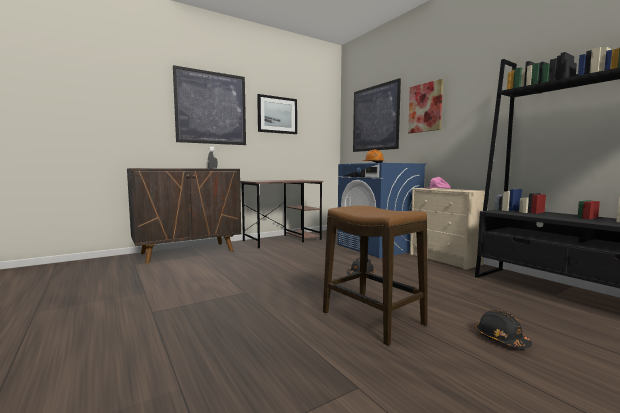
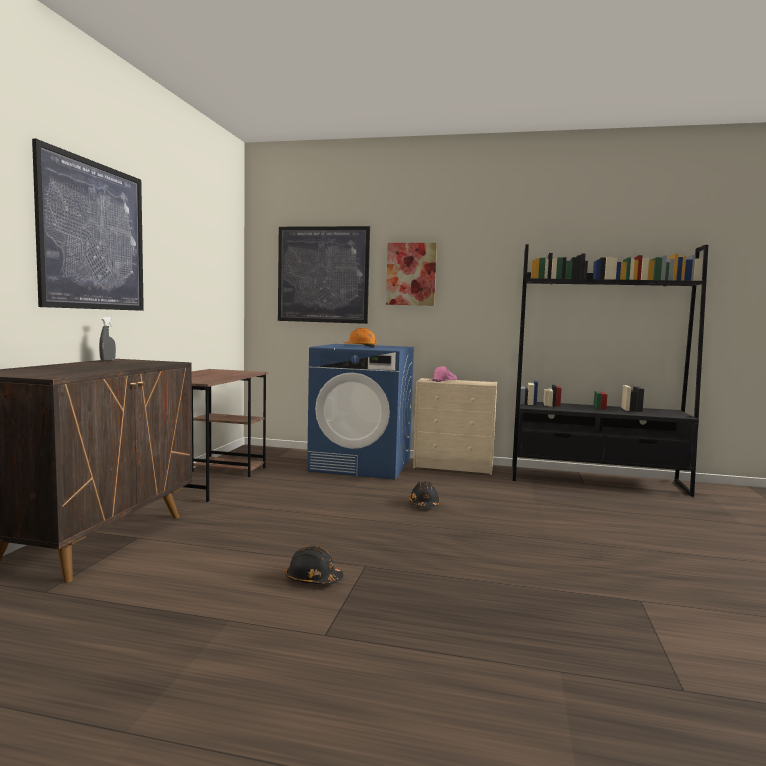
camera: 45 degrees left, 0 degrees up
picture [257,94,297,134] -> none
stool [323,205,427,345] -> none
black hard hat [476,310,532,348] -> black hard hat moved to [286,546,344,584]

